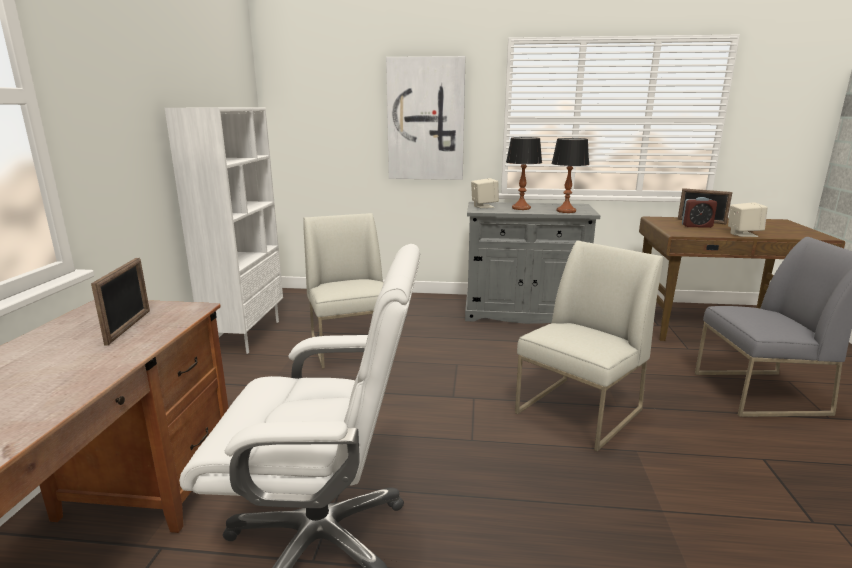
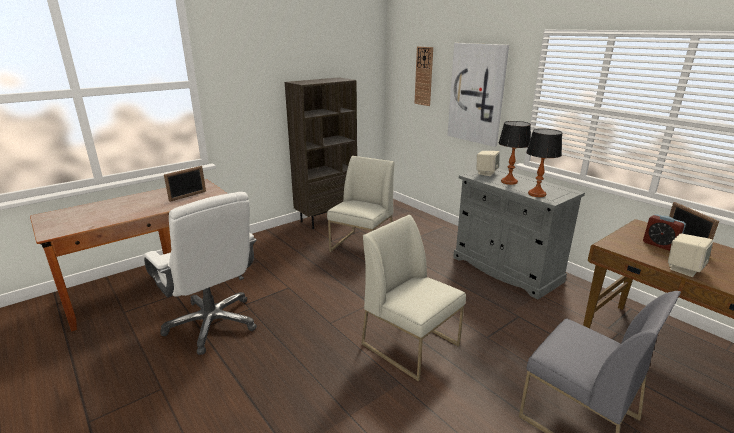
camera: 45 degrees right, 5 degrees up
white bookcase [165,108,283,354] -> brown bookcase [285,77,357,229]
white chair [515,241,663,452] -> white chair turned 135 degrees counterclockwise [361,214,466,381]
none -> wall clock [414,47,433,106]

